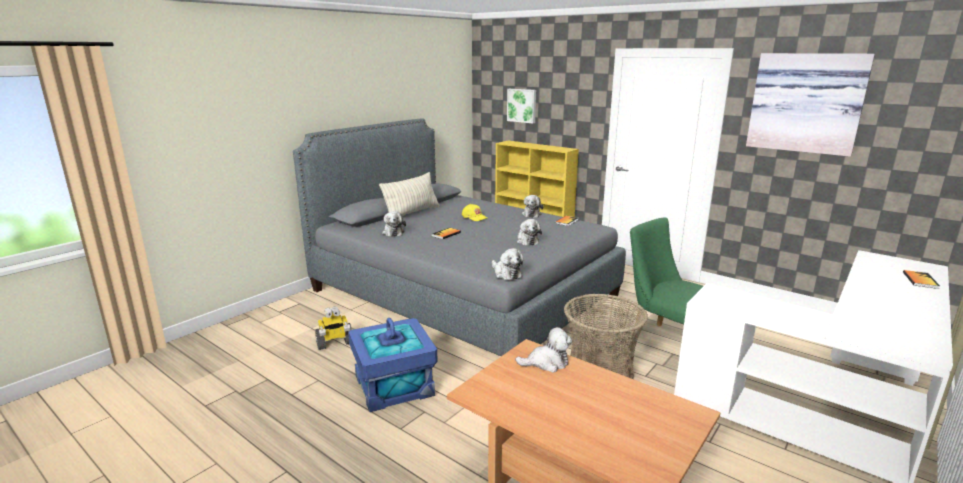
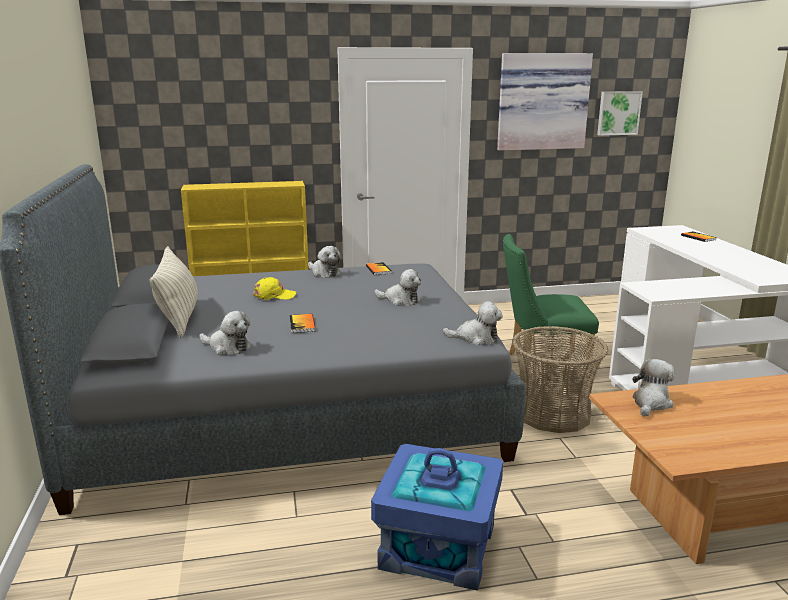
camera: 50 degrees left, 0 degrees up
toy robot [315,306,352,350] -> none
picture [507,89,536,123] -> picture moved to [597,91,643,136]

